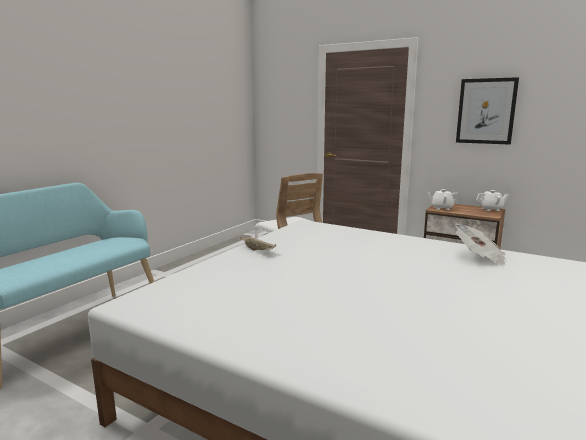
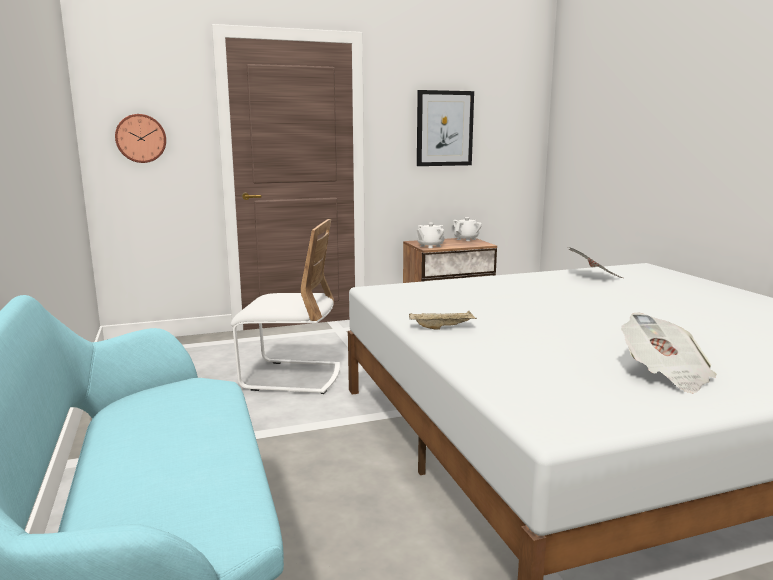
camera: 50 degrees left, 0 degrees up
none -> wall clock [115,114,166,163]
none -> newspaper [621,313,717,394]

